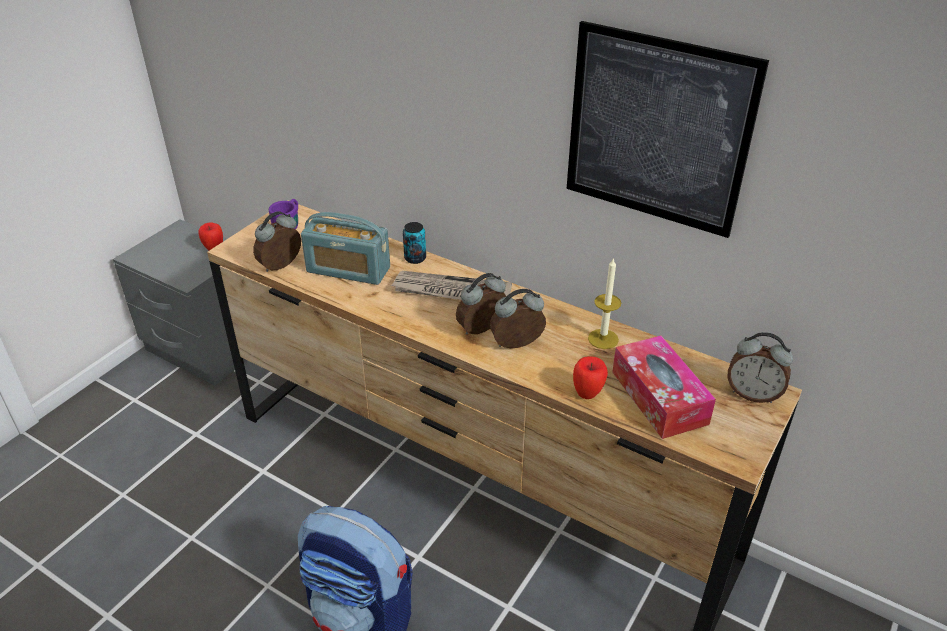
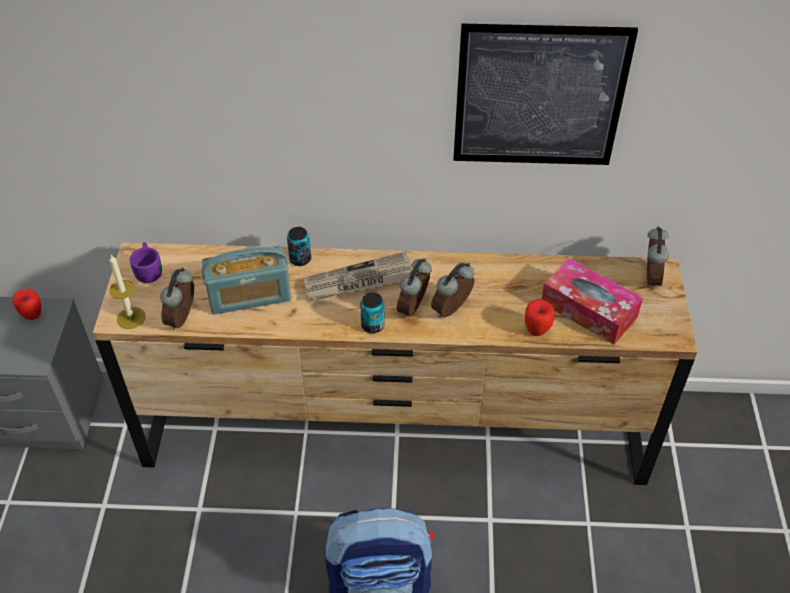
camera: 30 degrees left, 10 degrees up
candle [588,257,621,349] -> candle moved to [110,255,146,329]
alarm clock [727,332,793,403] -> alarm clock turned 75 degrees counterclockwise [647,226,669,289]
none -> can [360,292,385,333]

